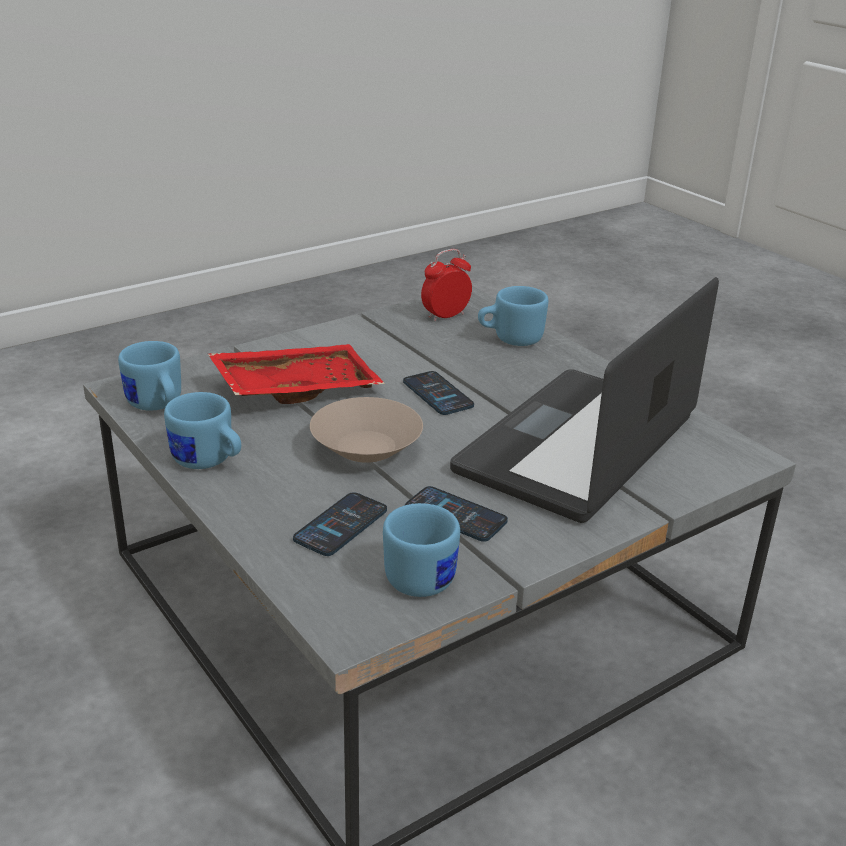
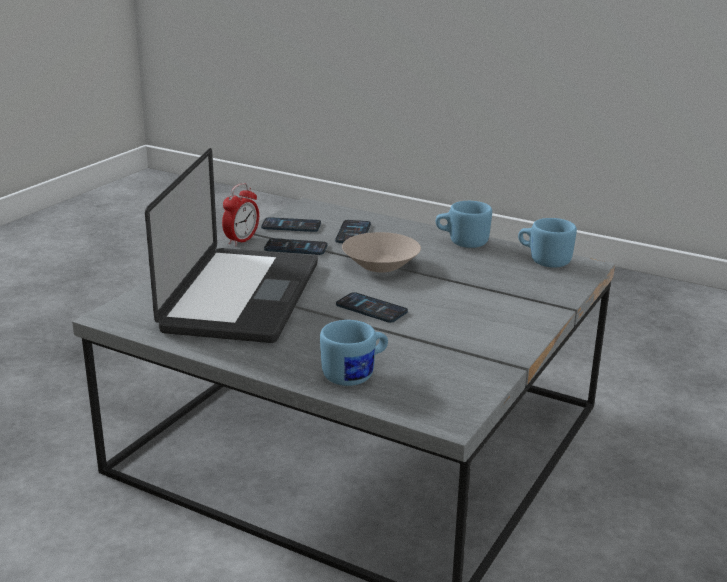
camera: 155 degrees right, 5 degrees down
red tray [208,344,385,404] -> none
blue mug [383,503,460,597] -> phone [261,217,321,232]
alarm clock [421,249,472,322] -> alarm clock moved to [222,183,259,246]

